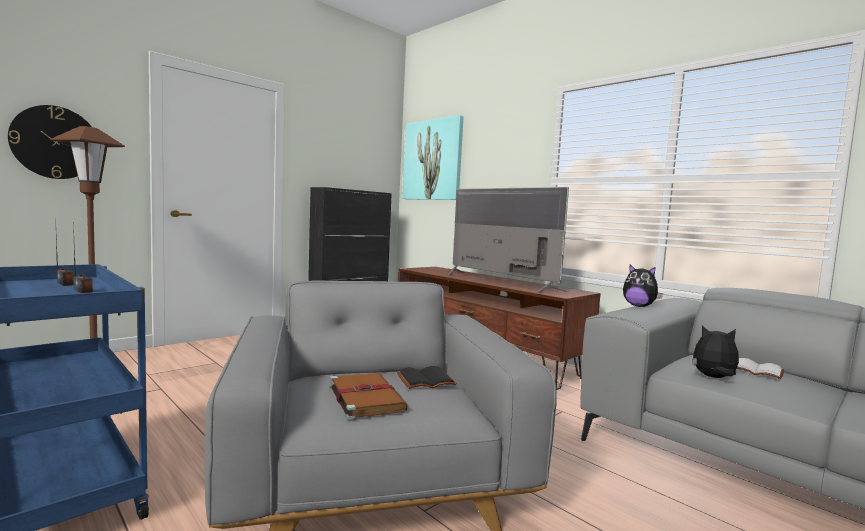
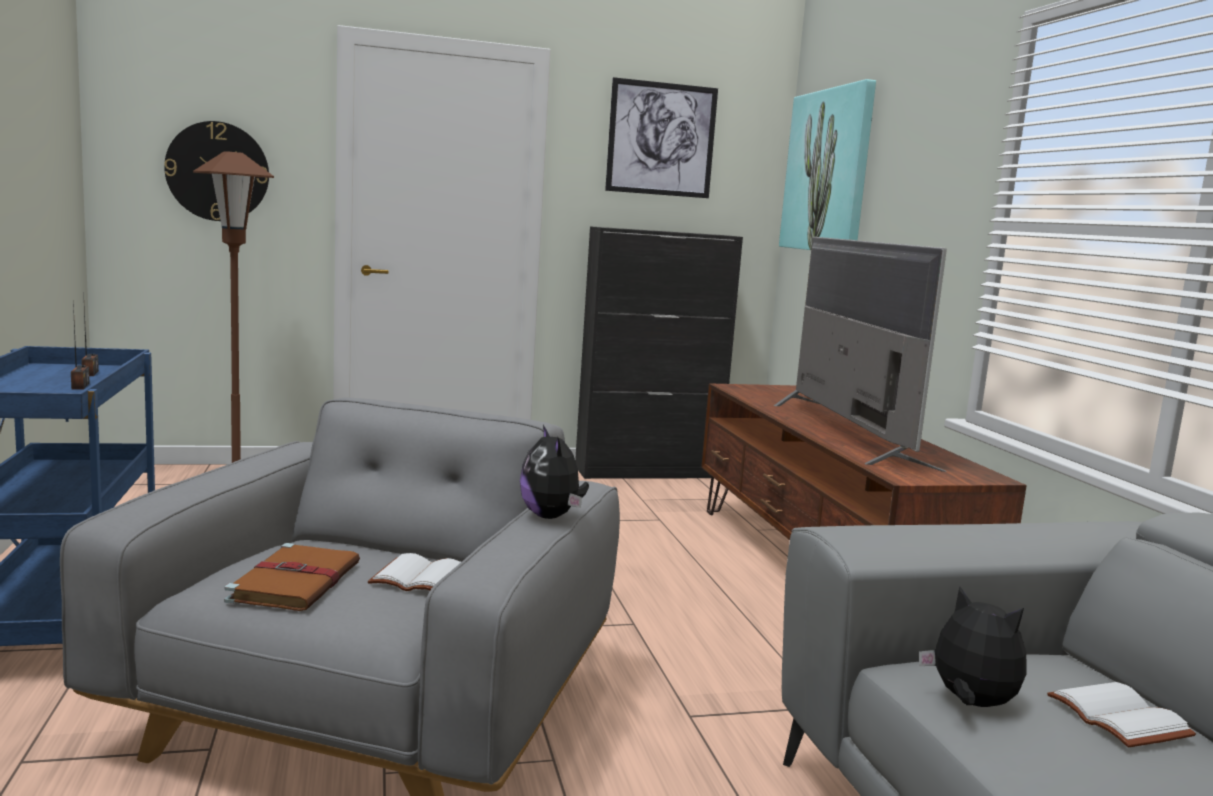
camera: 30 degrees right, 5 degrees up
black book [396,366,457,389] -> white book [368,553,461,591]
plush toy [623,265,663,307] -> plush toy moved to [520,425,589,519]
none -> picture [605,77,718,198]

